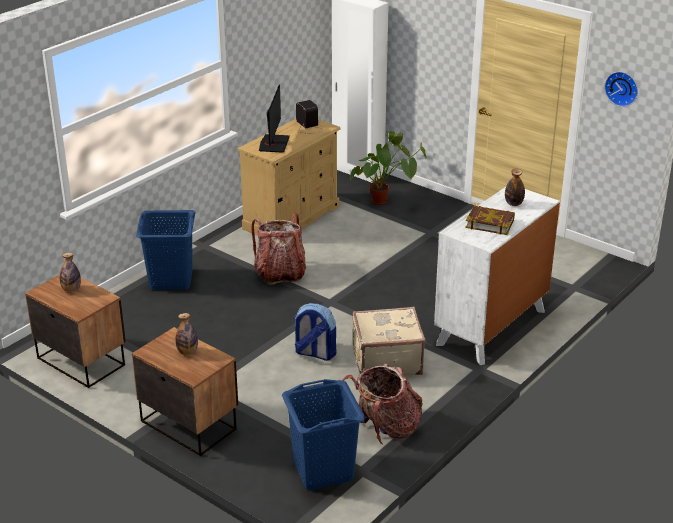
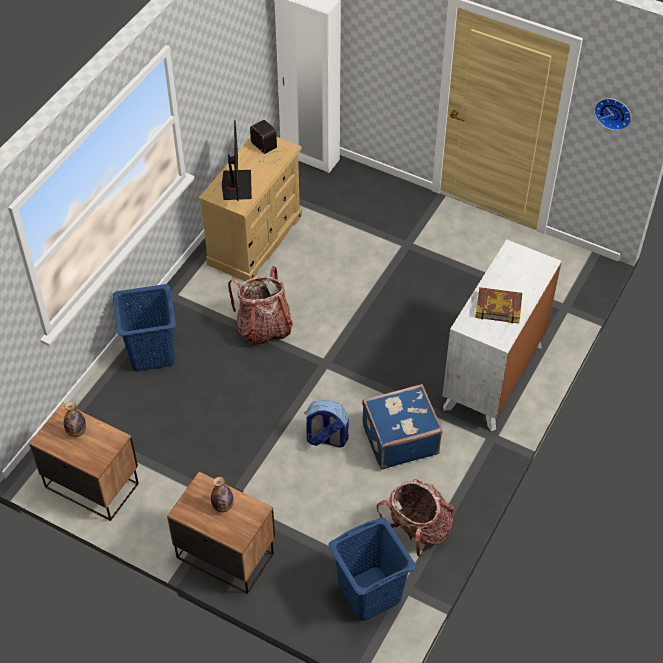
camera: 10 degrees left, 20 degrees up
potted plant [350,131,427,205] -> none
beige suitcase [352,307,426,376] -> blue suitcase [362,384,443,469]
bottle [505,169,525,206] -> none

